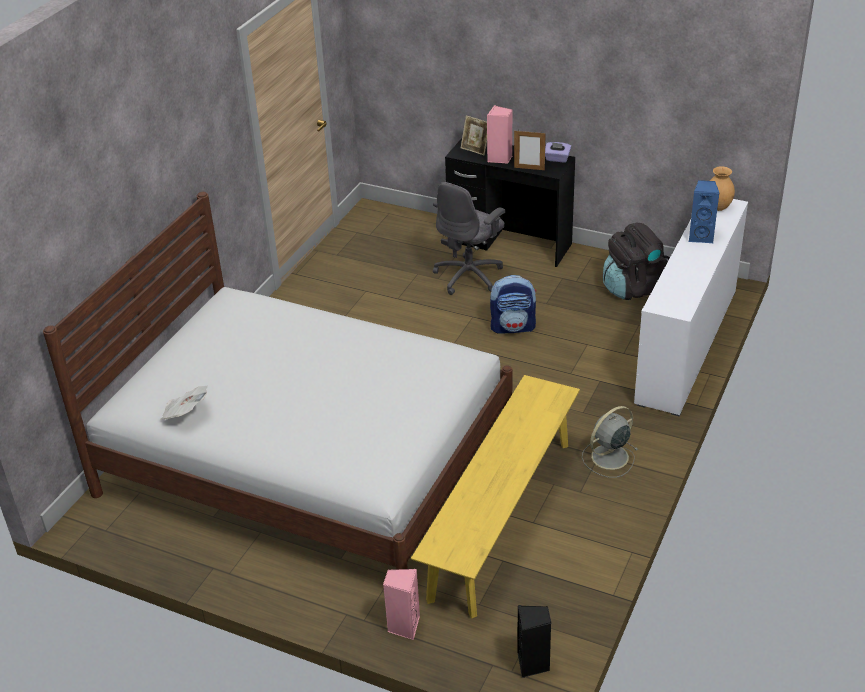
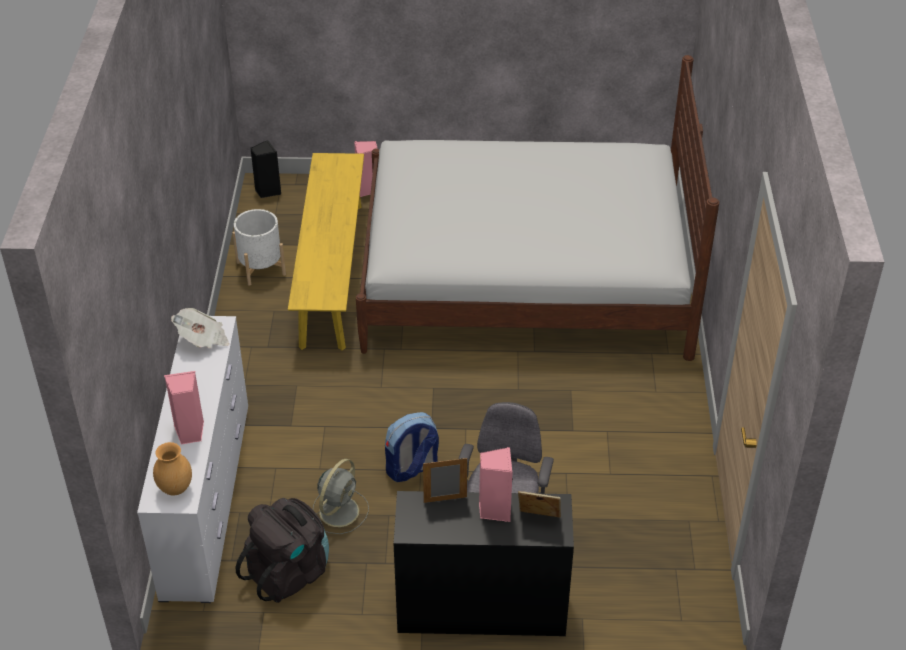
camera: 155 degrees right, 5 degrees up
newspaper [160,385,208,420] -> newspaper moved to [171,308,229,348]
purple tissue box [545,142,571,162] -> none
grey fan [582,406,638,478] -> grey fan moved to [313,459,369,534]
blue speaker [688,180,720,243] -> pink speaker [164,371,204,445]
none -> white planter [233,209,286,286]

